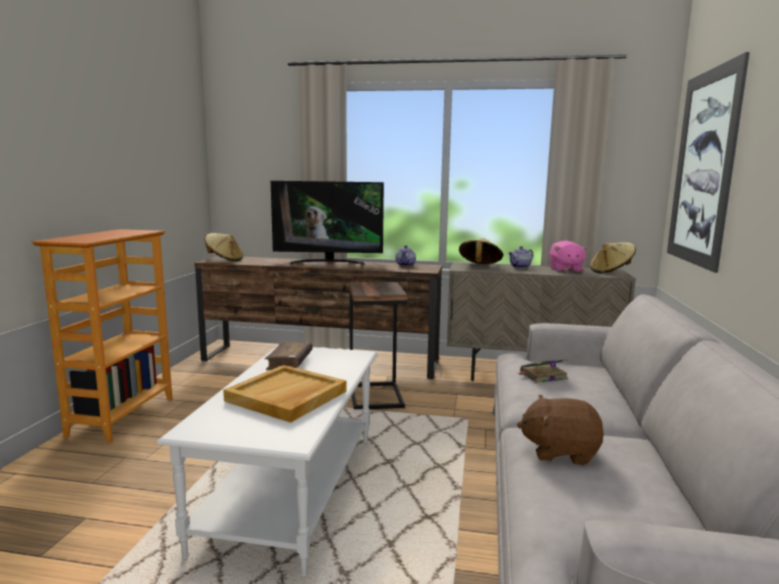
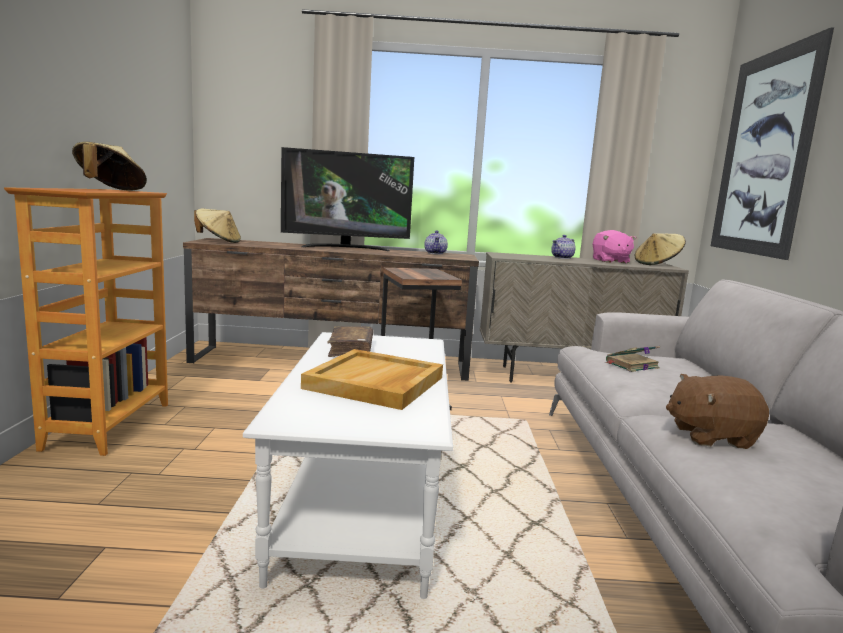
camera: 10 degrees left, 0 degrees up
beige hat [459,238,503,264] -> beige hat moved to [72,142,147,191]

